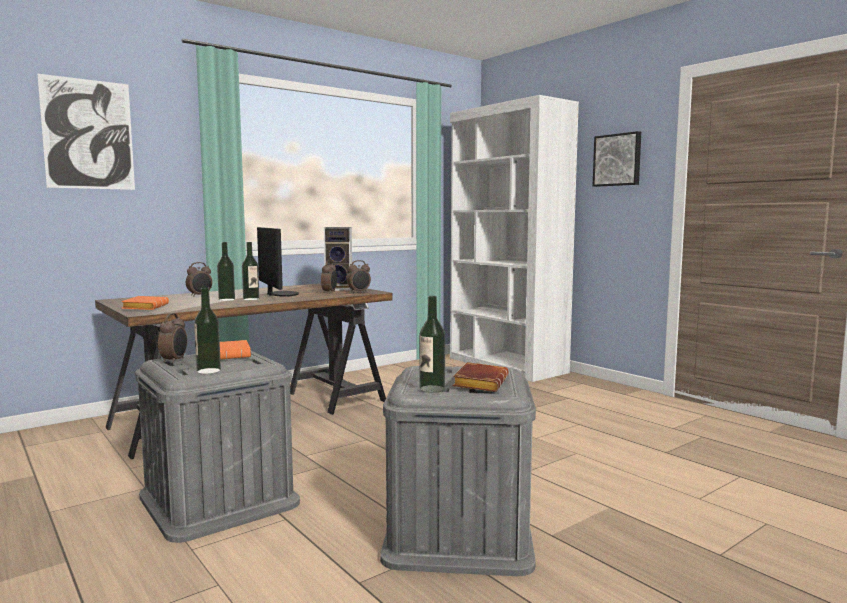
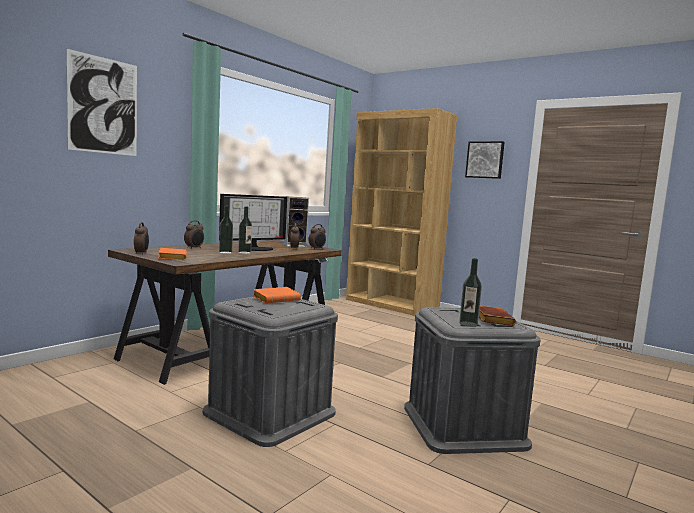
camera: 15 degrees left, 0 degrees up
alarm clock [158,313,187,363] -> alarm clock moved to [134,222,149,255]
bottle [194,287,221,374] -> none
monitor [257,227,299,297] -> monitor turned 90 degrees clockwise [219,194,287,251]
white bookcase [450,95,579,382] -> brown bookcase [346,108,457,316]

